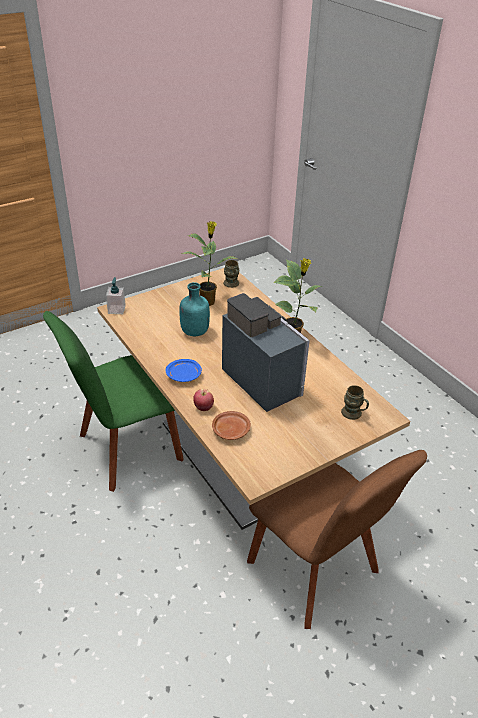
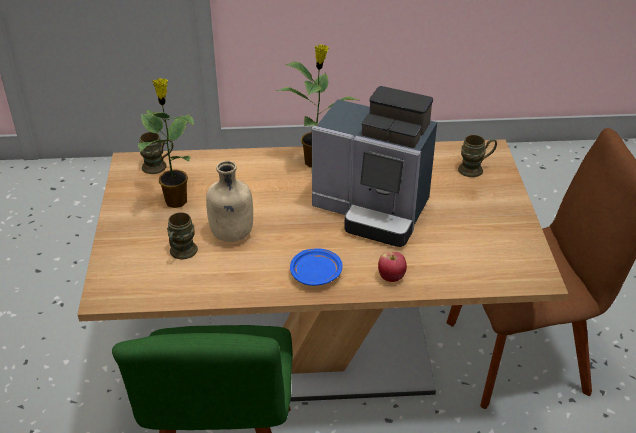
camera: 60 degrees left, 0 degrees up
soap dispenser [106,277,126,314] -> none
turquoise bottle [179,282,210,336] -> beige bottle [206,161,253,242]
brown plate [212,411,251,440] -> none
coffee machine [222,293,310,412] -> coffee machine turned 150 degrees counterclockwise [312,86,437,247]
none -> brown mug [167,212,198,259]

